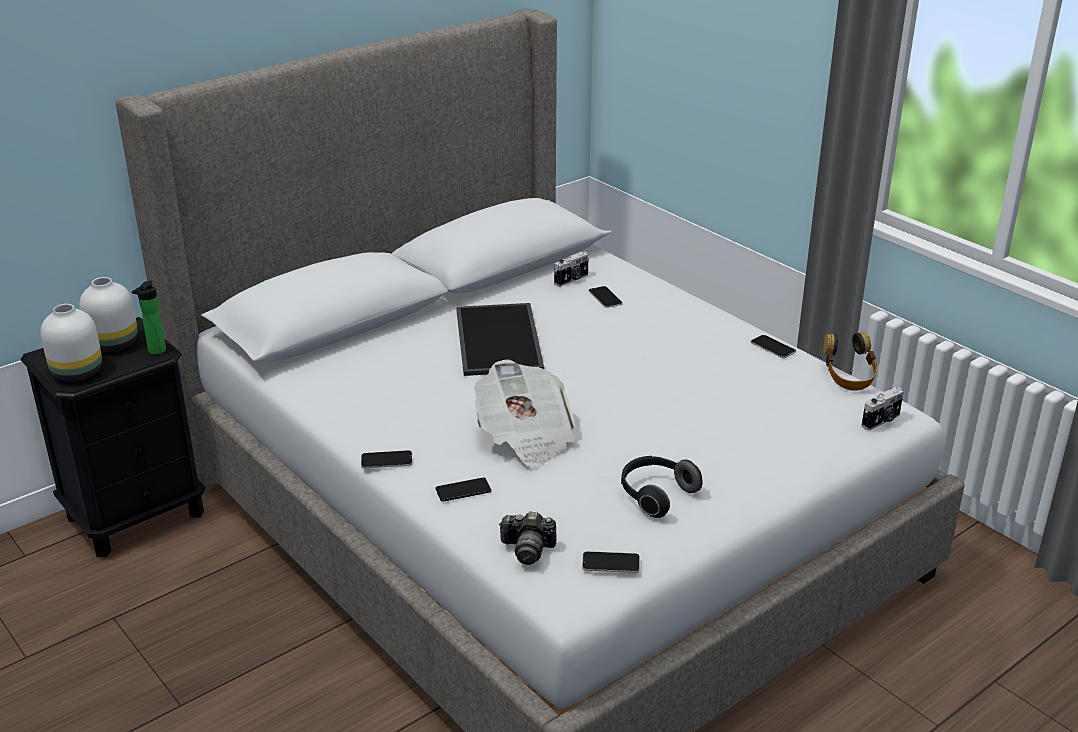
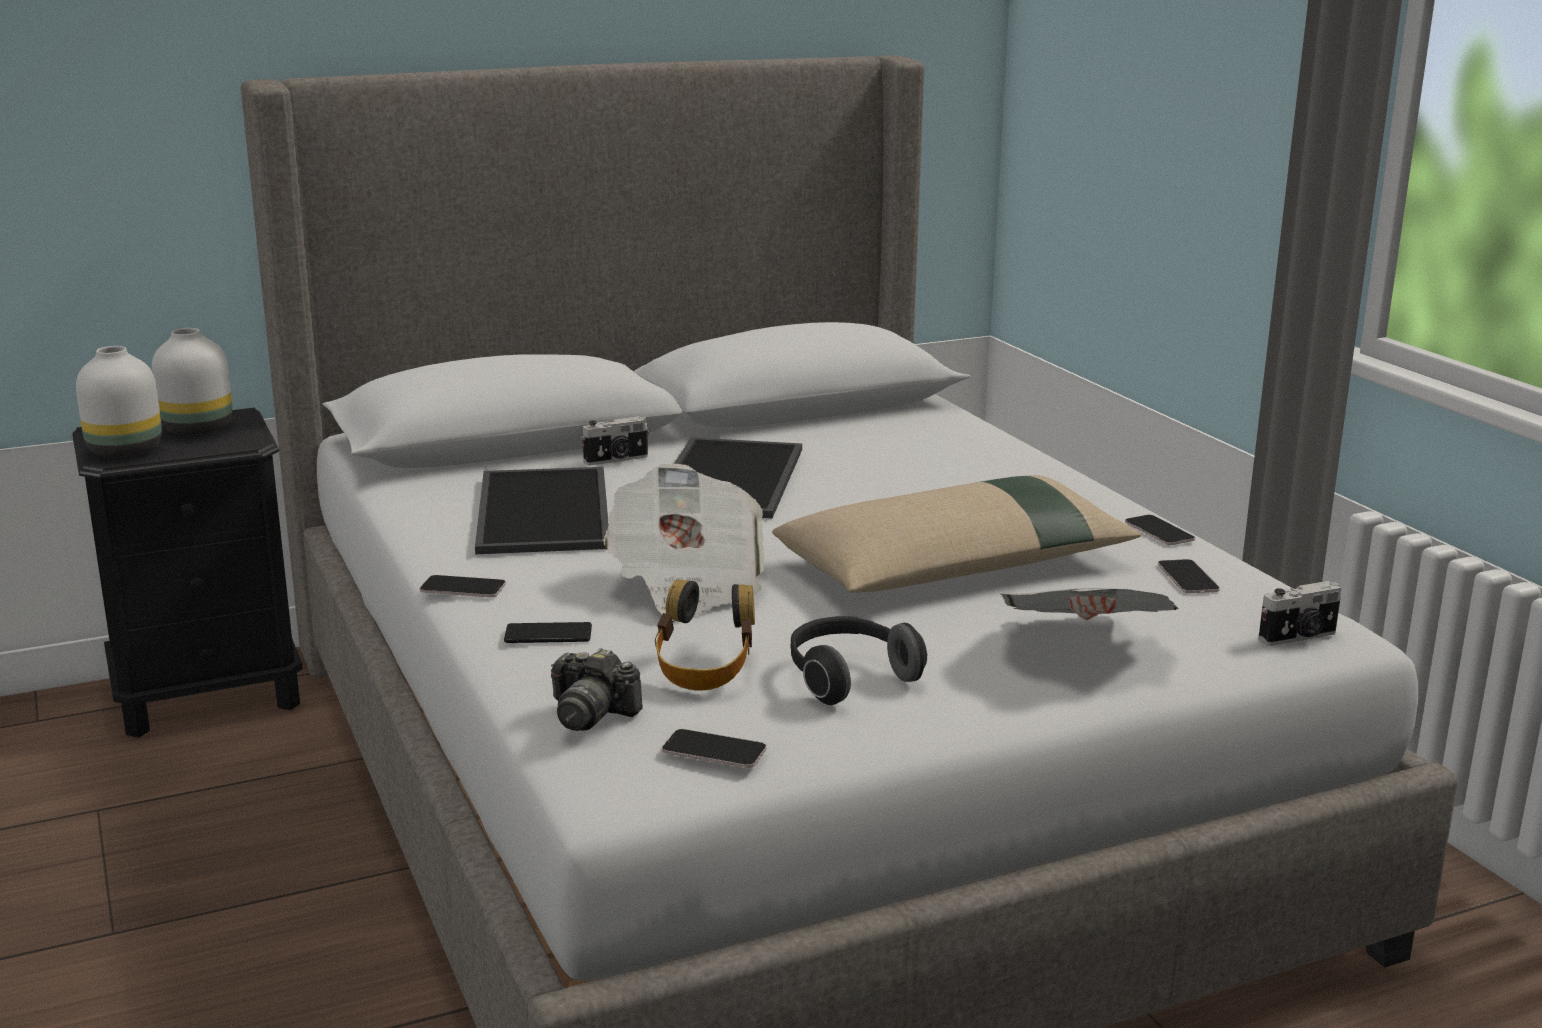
camera: 15 degrees right, 10 degrees down
bottle [132,280,166,355] -> none
camera [554,251,588,287] -> camera moved to [581,416,649,465]
phone [589,286,623,308] -> phone moved to [1158,559,1220,593]
headphones [823,332,877,391] -> headphones moved to [655,580,755,690]
none -> tray [475,467,609,554]
none -> beige pillow [772,475,1141,593]
none -> newspaper [1000,588,1178,620]

